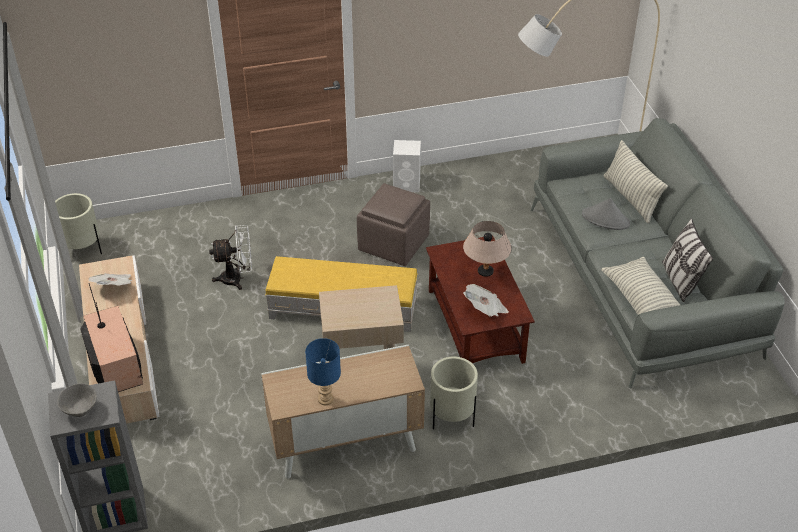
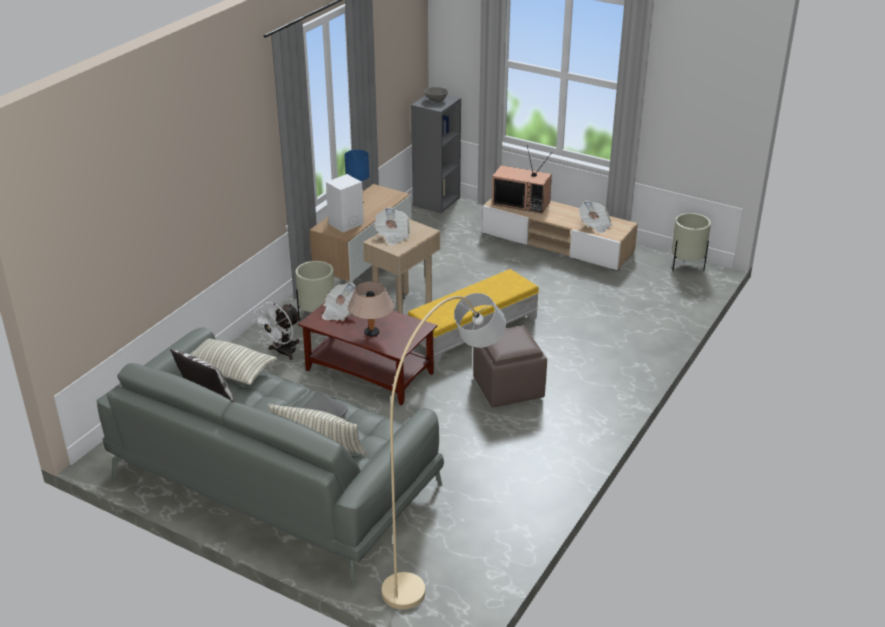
camera: 135 degrees right, 10 degrees down
white fan [209,225,252,290] -> white fan moved to [253,302,301,360]
white speaker [393,140,421,192] -> white speaker moved to [326,174,364,232]
none -> newspaper [374,207,410,245]

